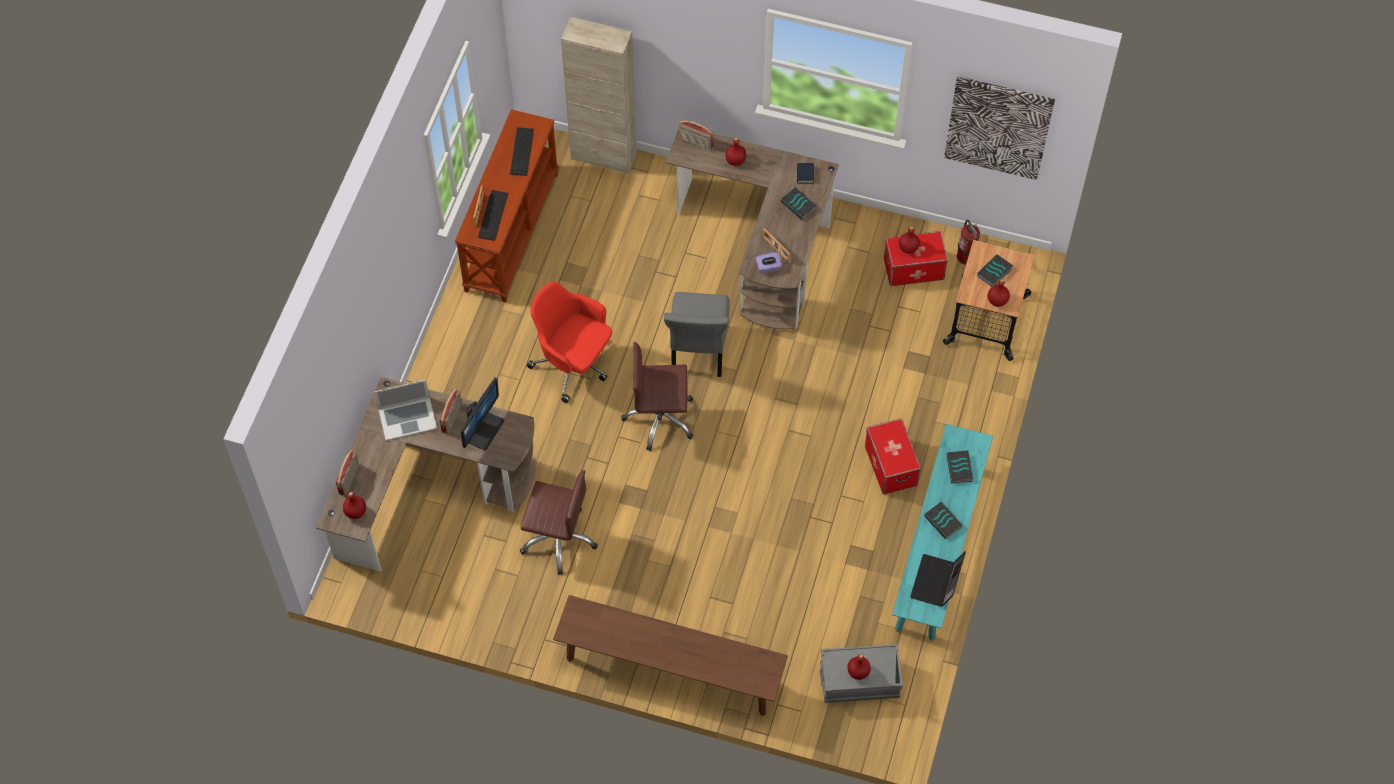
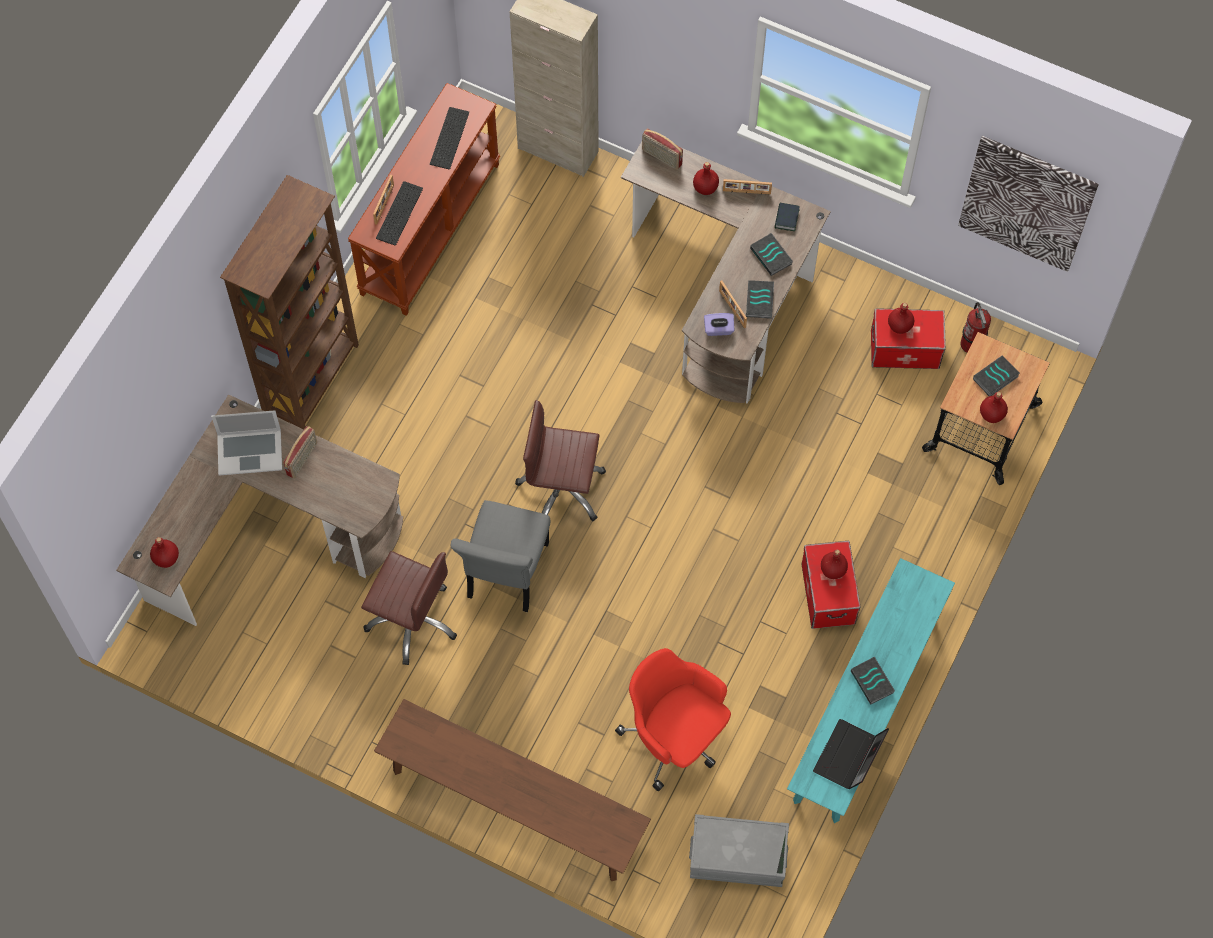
camera: 10 degrees right, 5 degrees up
radio [336,450,359,495] -> none
monitor [461,377,504,450] -> none
red office chair [527,281,612,403] -> red office chair moved to [615,648,731,791]
grey chair [664,292,730,377] -> grey chair moved to [451,500,551,612]
red bottle [847,654,871,680] -> red bottle moved to [821,550,848,579]
book [947,450,973,483] -> book moved to [746,280,774,319]
none -> brown bookcase [220,175,359,429]
none -> picture frame [723,179,772,195]

